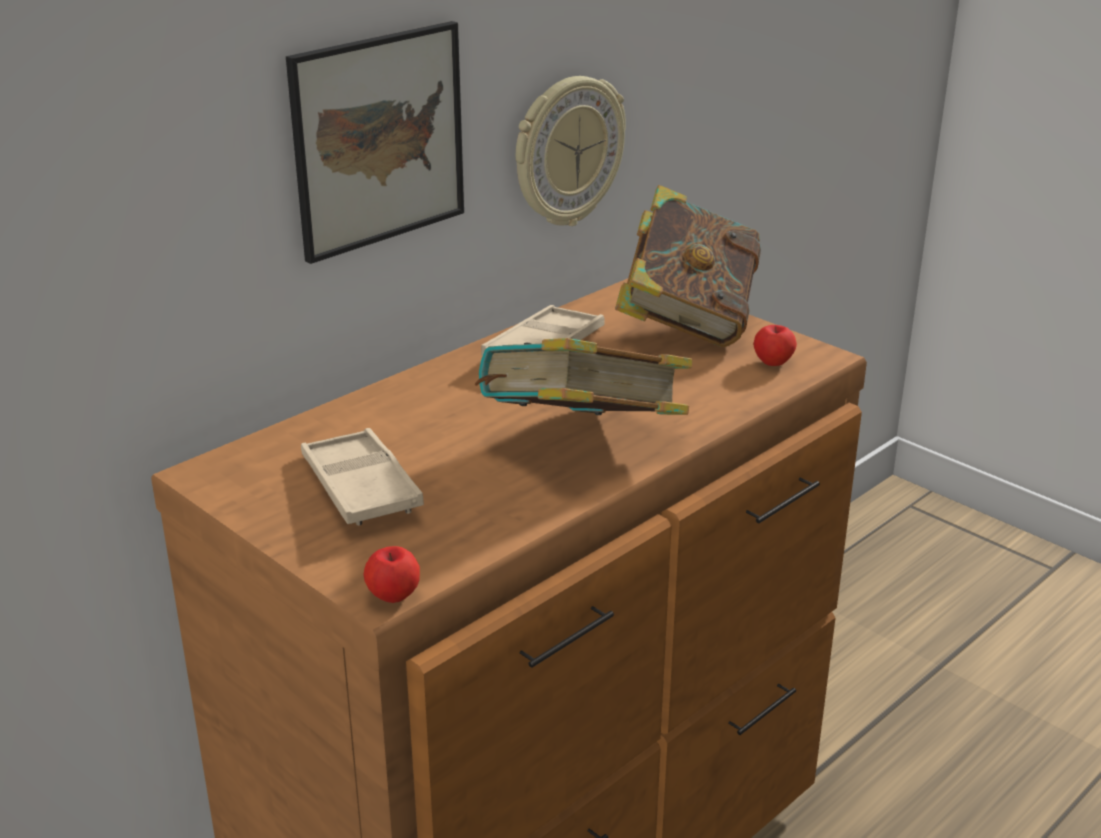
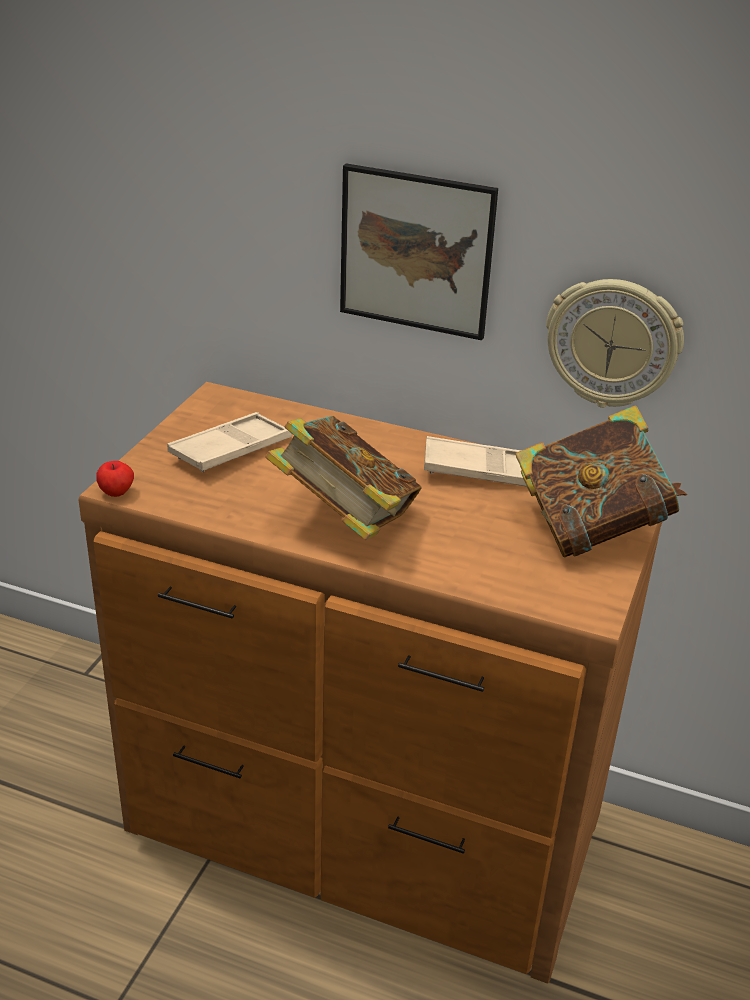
camera: 65 degrees right, 5 degrees up
apple [753,325,797,366] -> none

